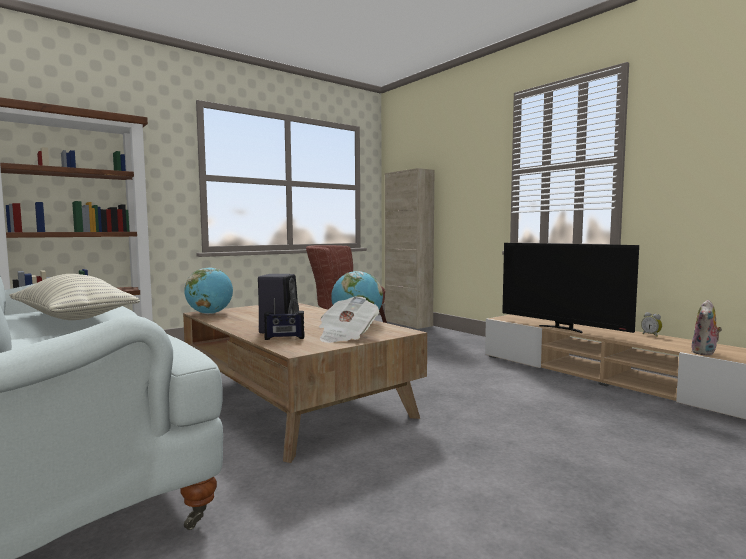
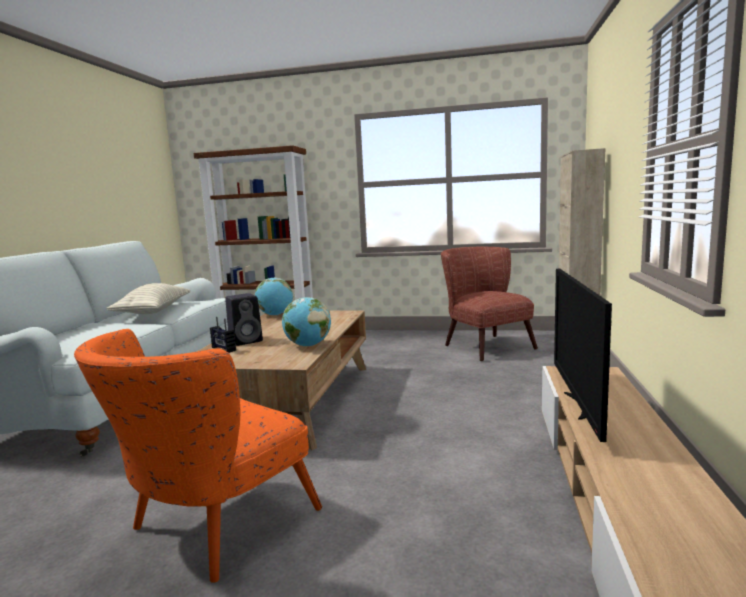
camera: 50 degrees right, 5 degrees up
newspaper [319,296,379,343] -> none
alarm clock [641,312,662,337] -> none
plush toy [691,300,722,356] -> none
none -> orange armchair [74,329,322,583]

